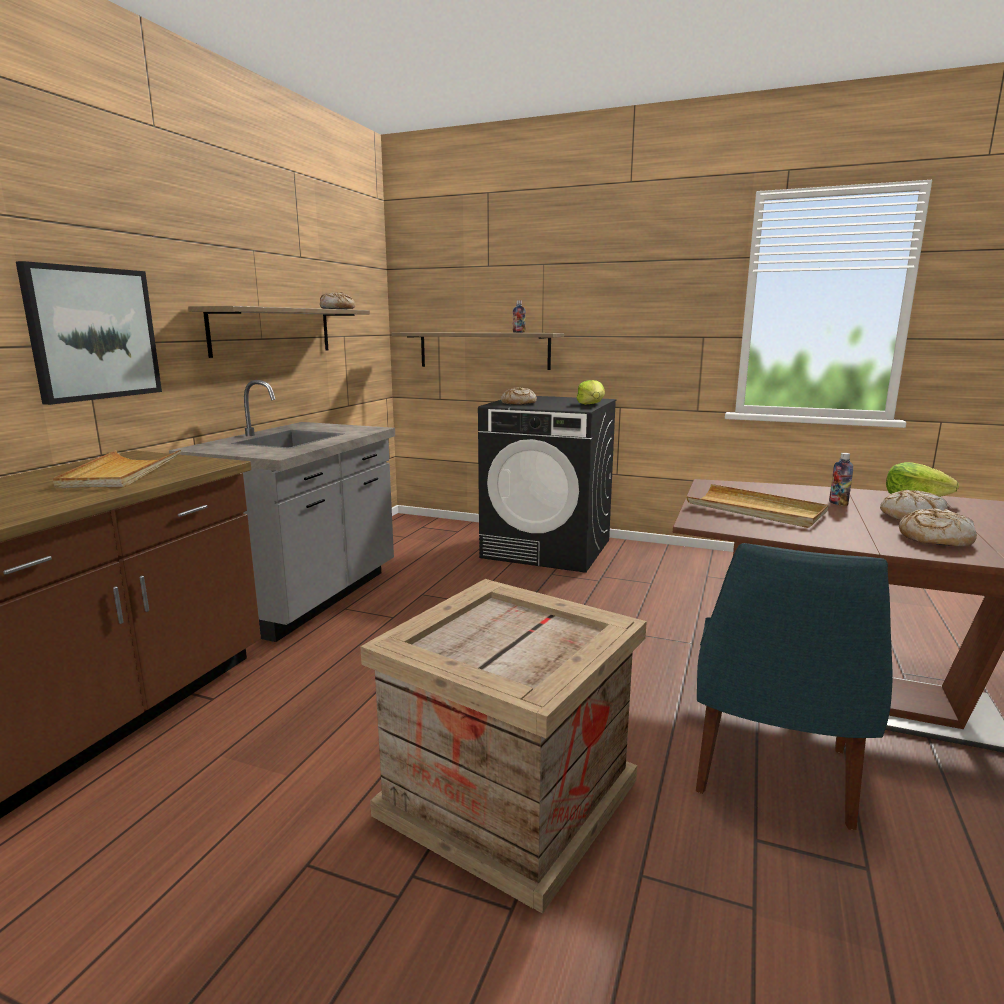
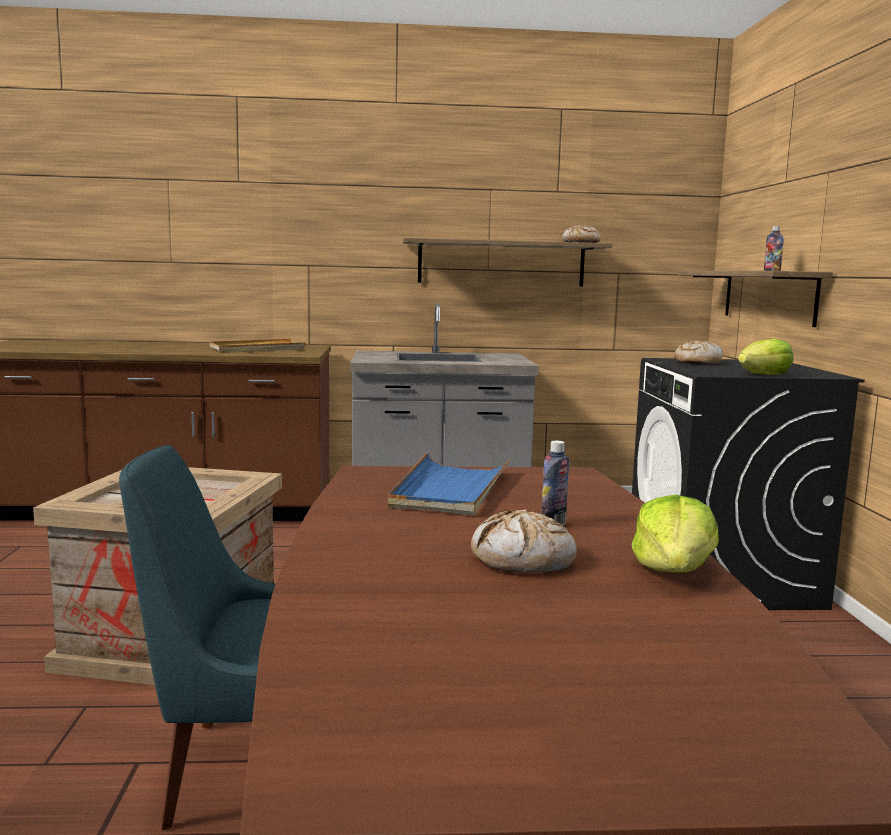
camera: 65 degrees right, 5 degrees down
picture [16,261,162,405] -> none
beige tray [686,484,828,528] -> blue tray [388,452,510,516]
bread [899,509,977,547] -> none

